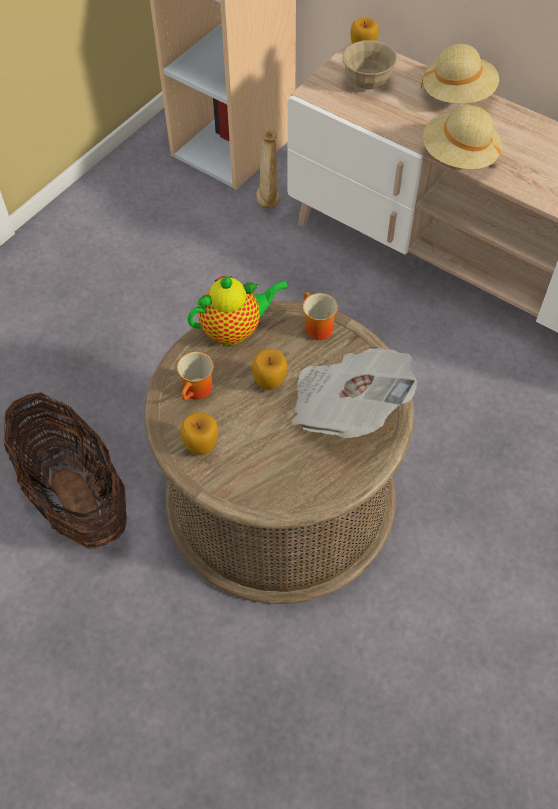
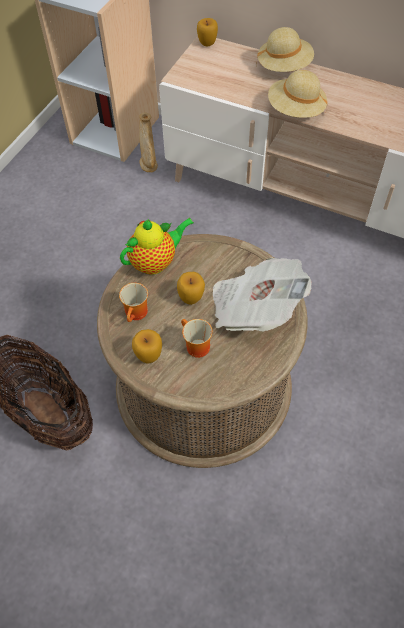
camera: 10 degrees left, 0 degrees up
mug [303,292,338,340] -> mug moved to [181,319,212,358]
beige bowl [342,40,397,89] -> none

